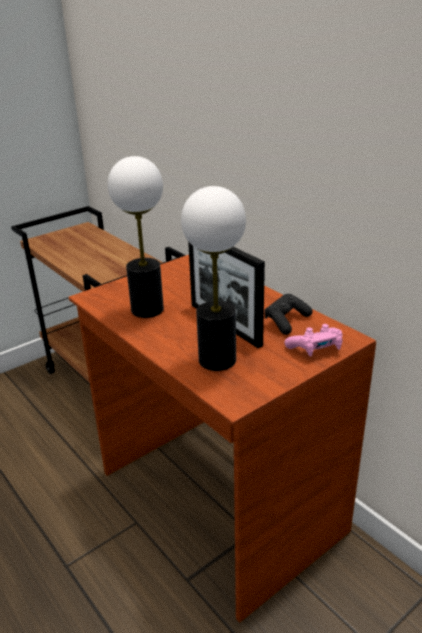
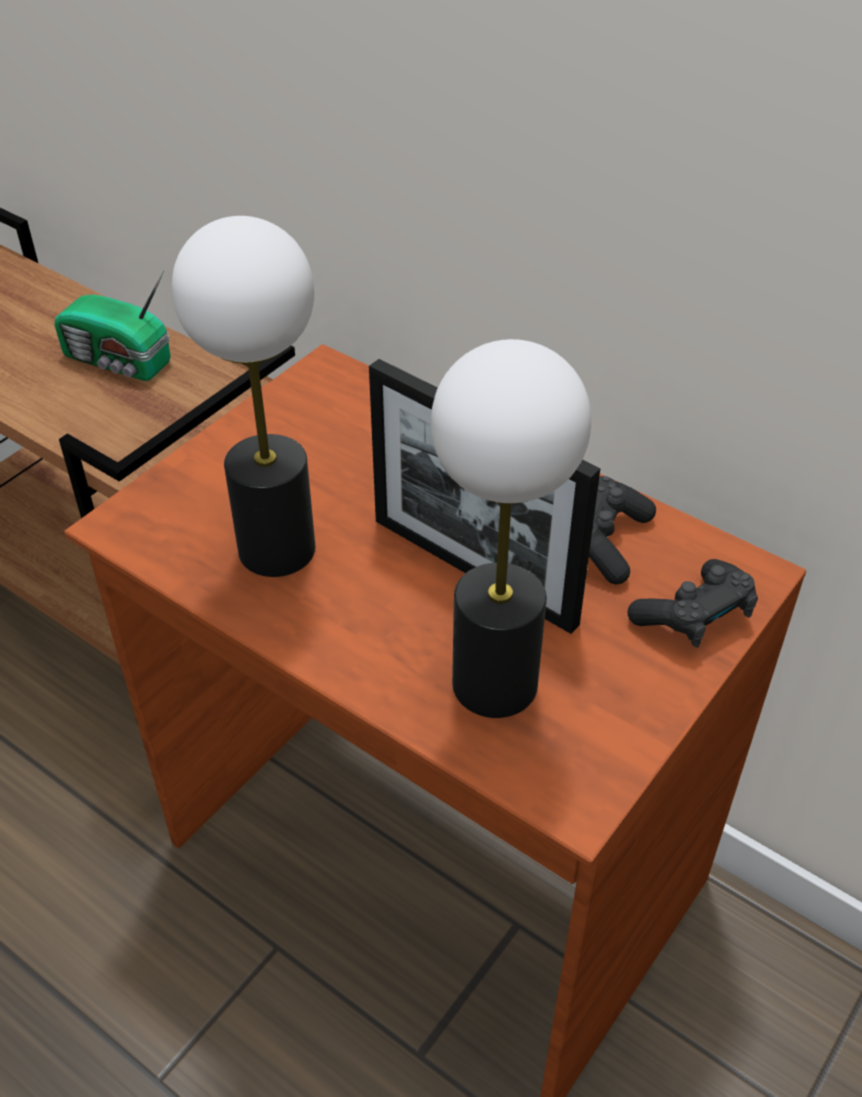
camera: 15 degrees left, 15 degrees up
pink game controller [285,324,343,357] -> black game controller [628,559,758,648]
none -> radio [55,270,171,381]

